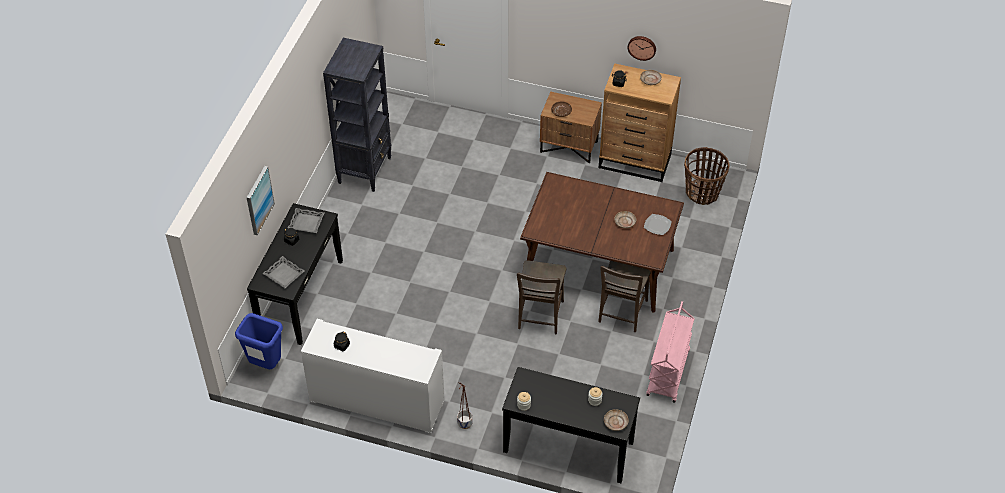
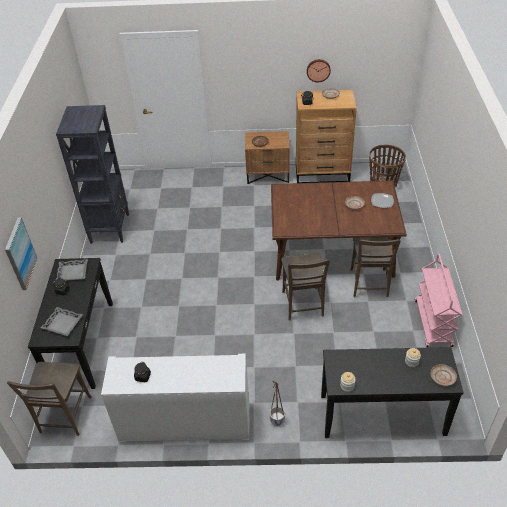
camera: 15 degrees left, 5 degrees down
blue trash can [235,313,283,369] -> brown chair [7,362,92,436]

